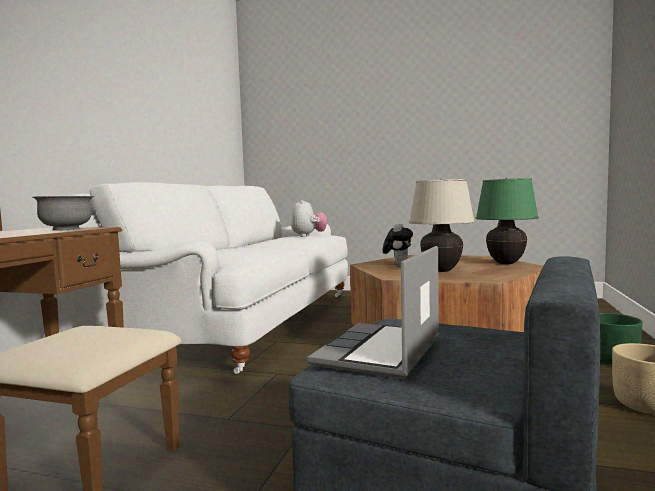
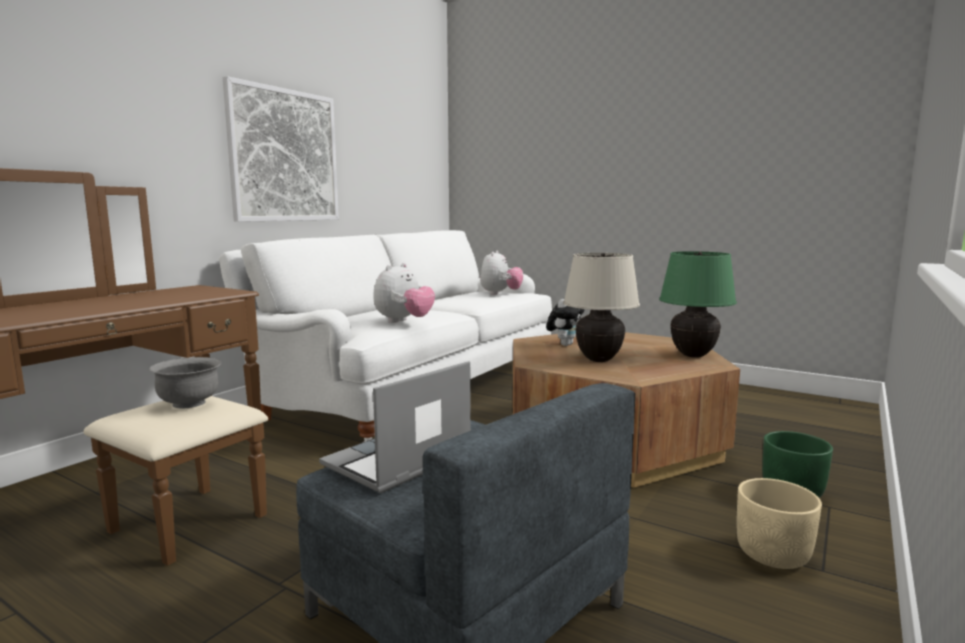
camera: 15 degrees right, 5 degrees up
grey bowl [33,196,94,230] -> grey bowl moved to [149,357,222,409]
none -> picture [223,76,339,222]
none -> plush toy [373,263,435,323]

